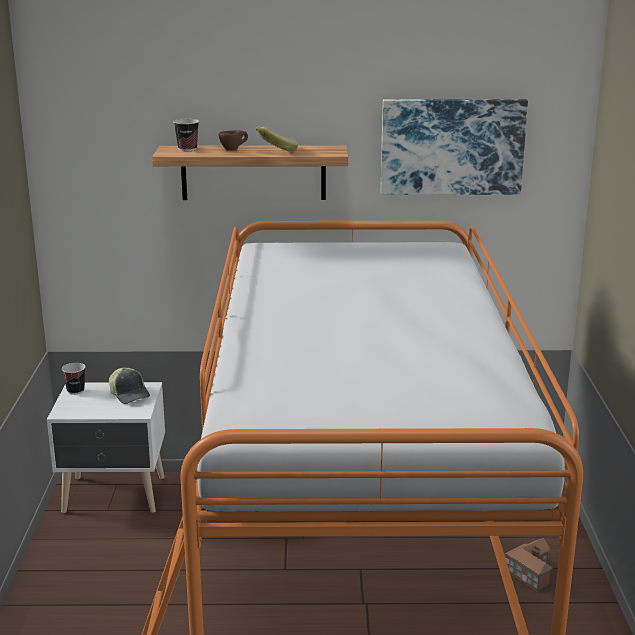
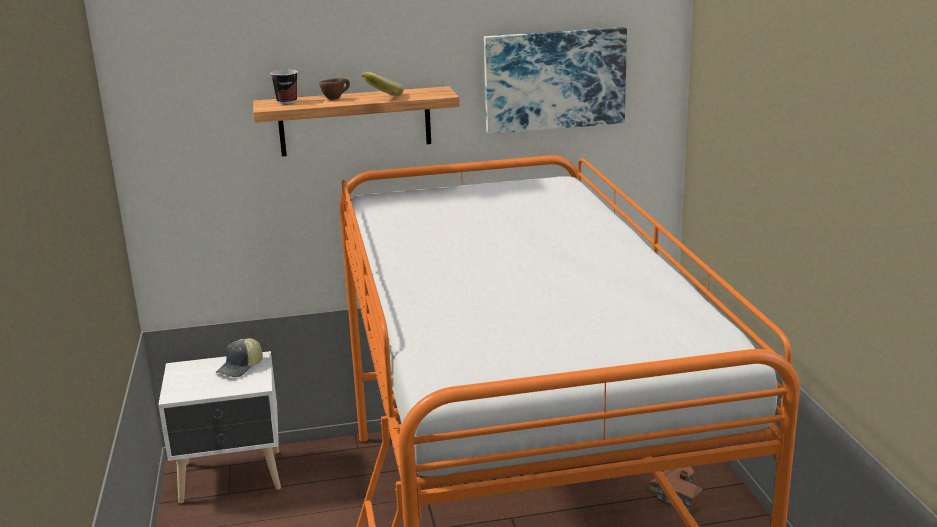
camera: 10 degrees left, 0 degrees up
cup [62,363,86,395] -> none
cap [109,368,150,404] -> cap turned 75 degrees clockwise [216,338,263,377]

